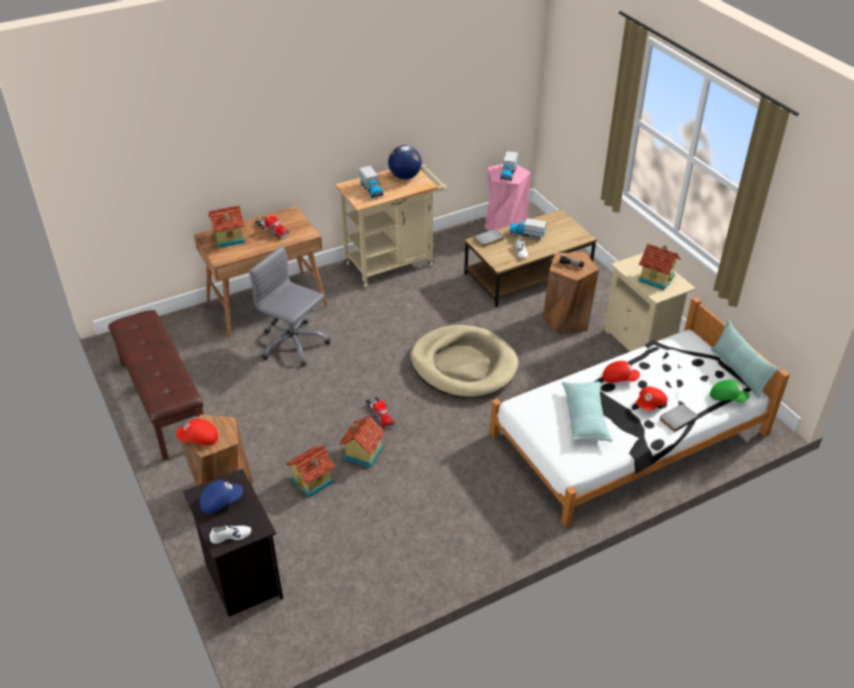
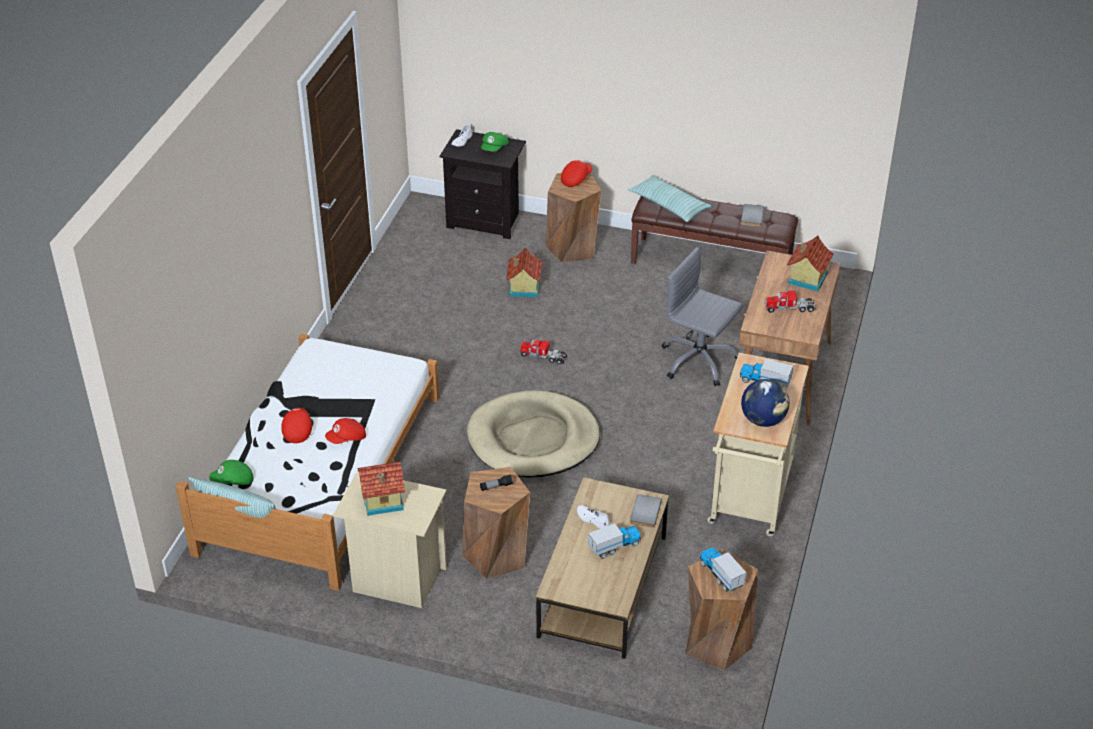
camera: 135 degrees right, 0 degrees up
blue cap [200,480,243,514] -> green cap [481,132,509,152]
grey office chair [249,245,330,367] -> grey office chair turned 135 degrees counterclockwise [662,247,743,386]
toy house [339,415,385,468] -> none
pink stool [484,164,531,231] -> brown stool [685,549,758,671]
pillow [562,381,613,442] -> pillow moved to [628,175,712,222]
grey book [659,404,699,432] -> grey book moved to [741,204,764,227]

